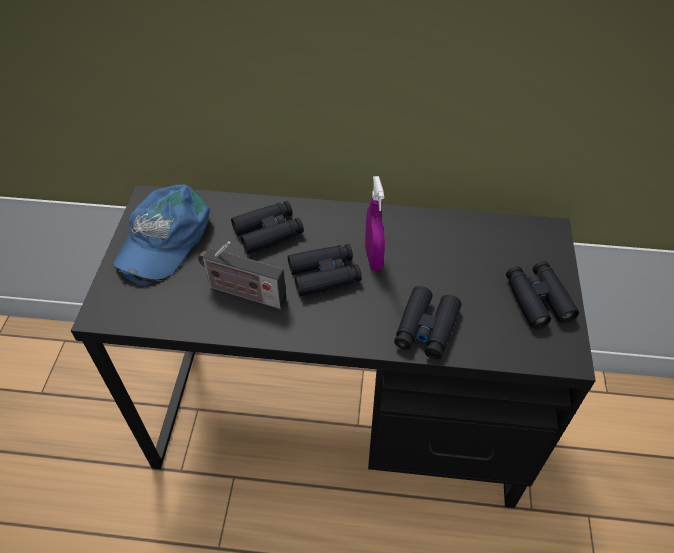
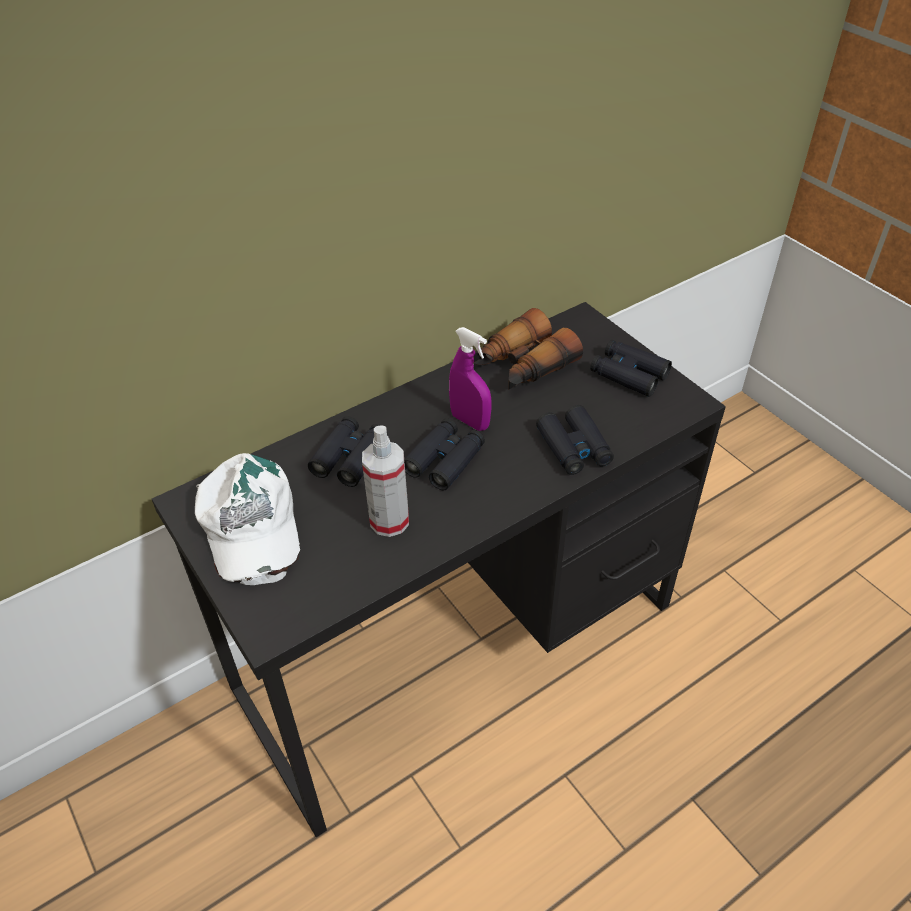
camera: 40 degrees left, 5 degrees down
blue cap [113,184,210,285] -> white cap [195,453,300,585]
radio [198,241,287,309] -> spray bottle [362,425,409,537]
none -> binoculars [473,308,583,390]

